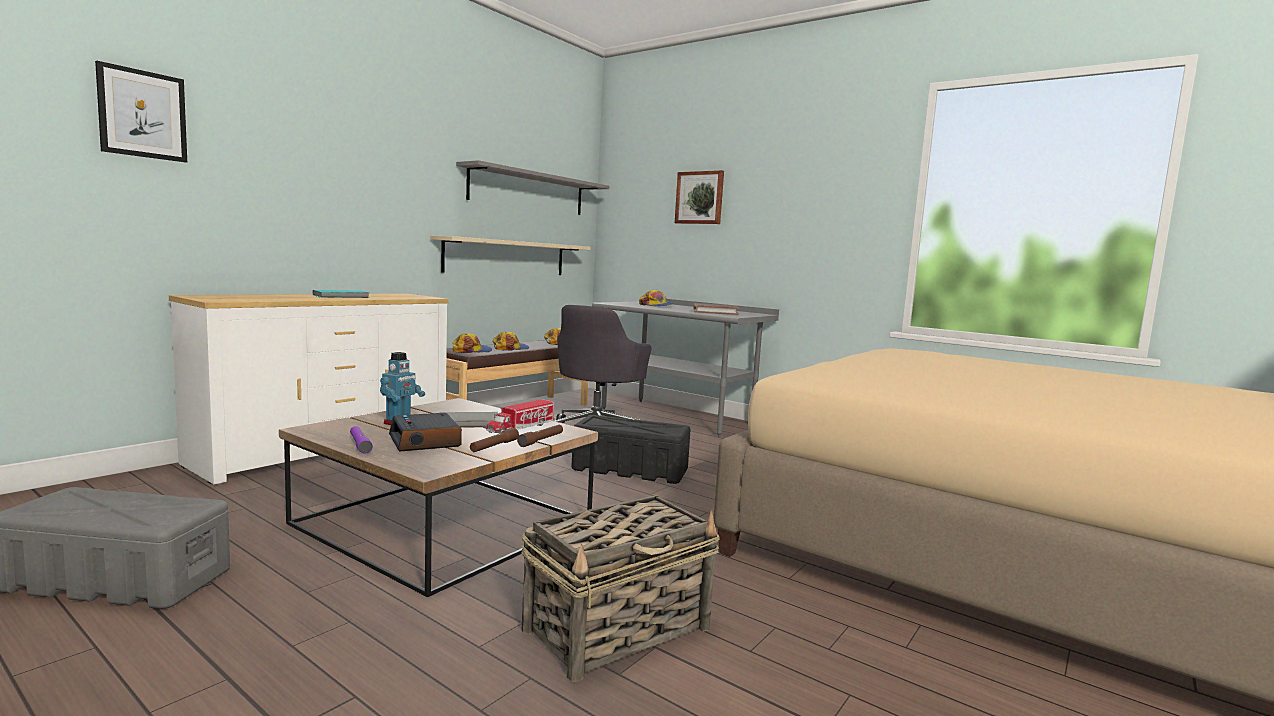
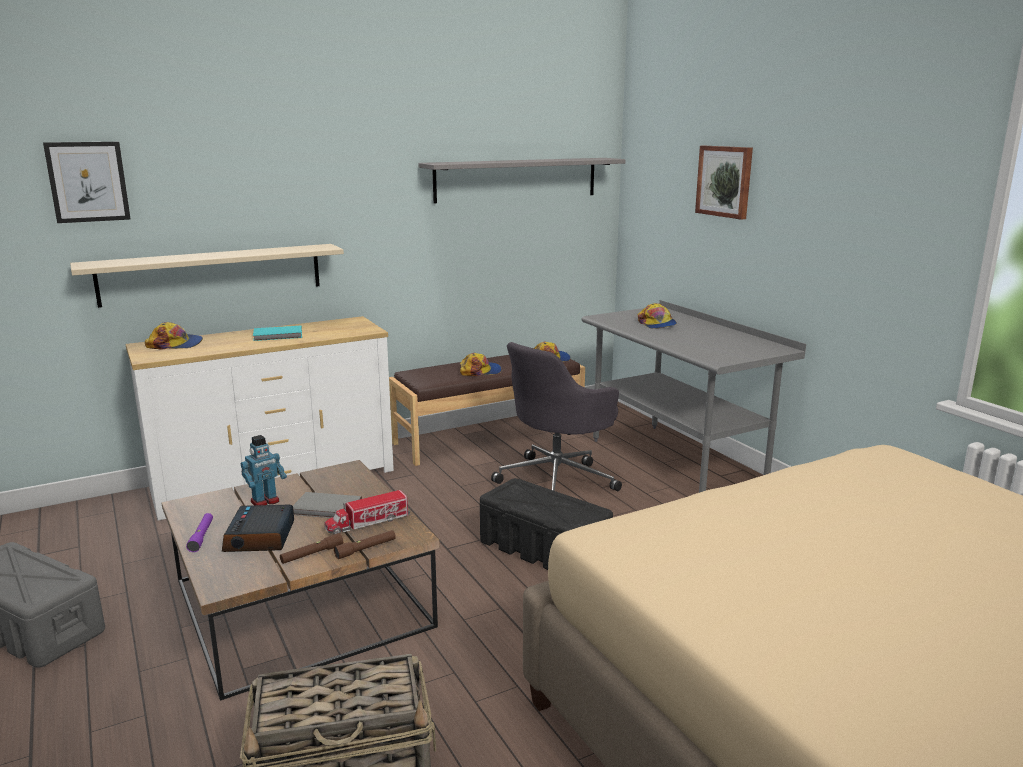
camera: 25 degrees right, 10 degrees up
beige shelf [430,236,591,275] -> beige shelf moved to [70,244,344,308]
cap [452,333,492,353] -> cap moved to [145,322,203,350]
brown book [694,303,739,315] -> none

